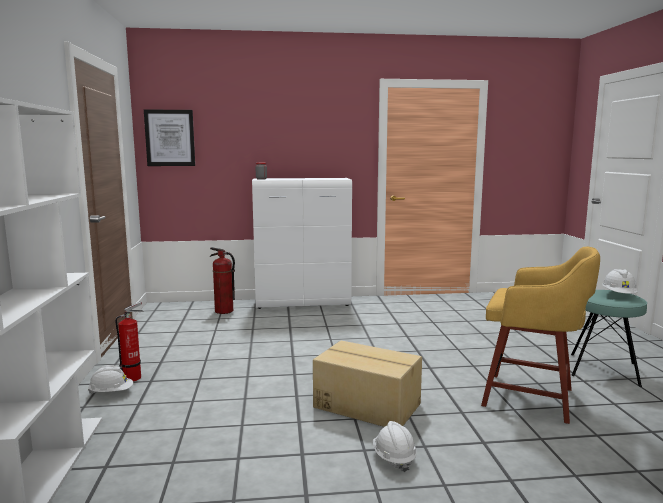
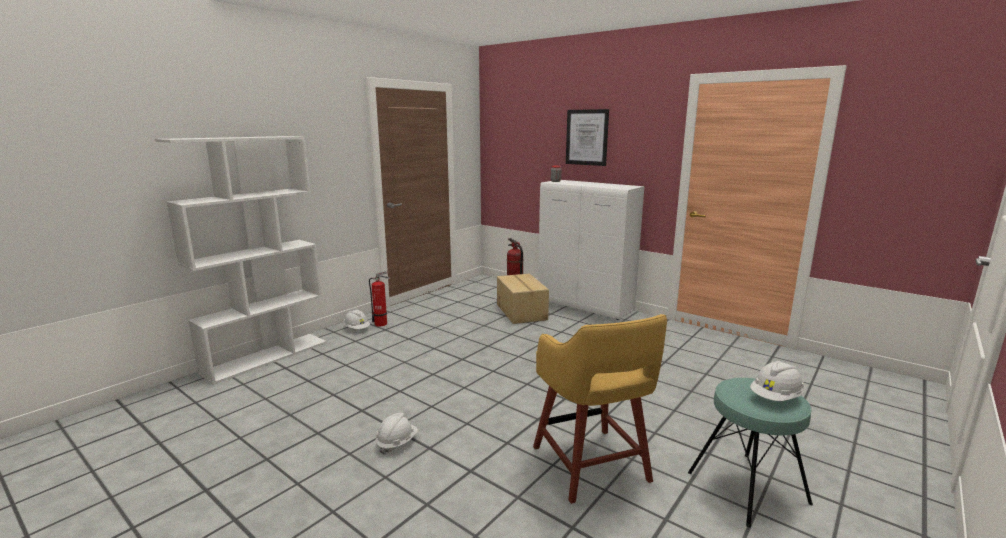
camera: 45 degrees right, 5 degrees up
picture [144,109,195,166] -> picture moved to [566,109,609,166]
cardboard box [313,341,422,427] -> cardboard box moved to [497,274,549,324]

